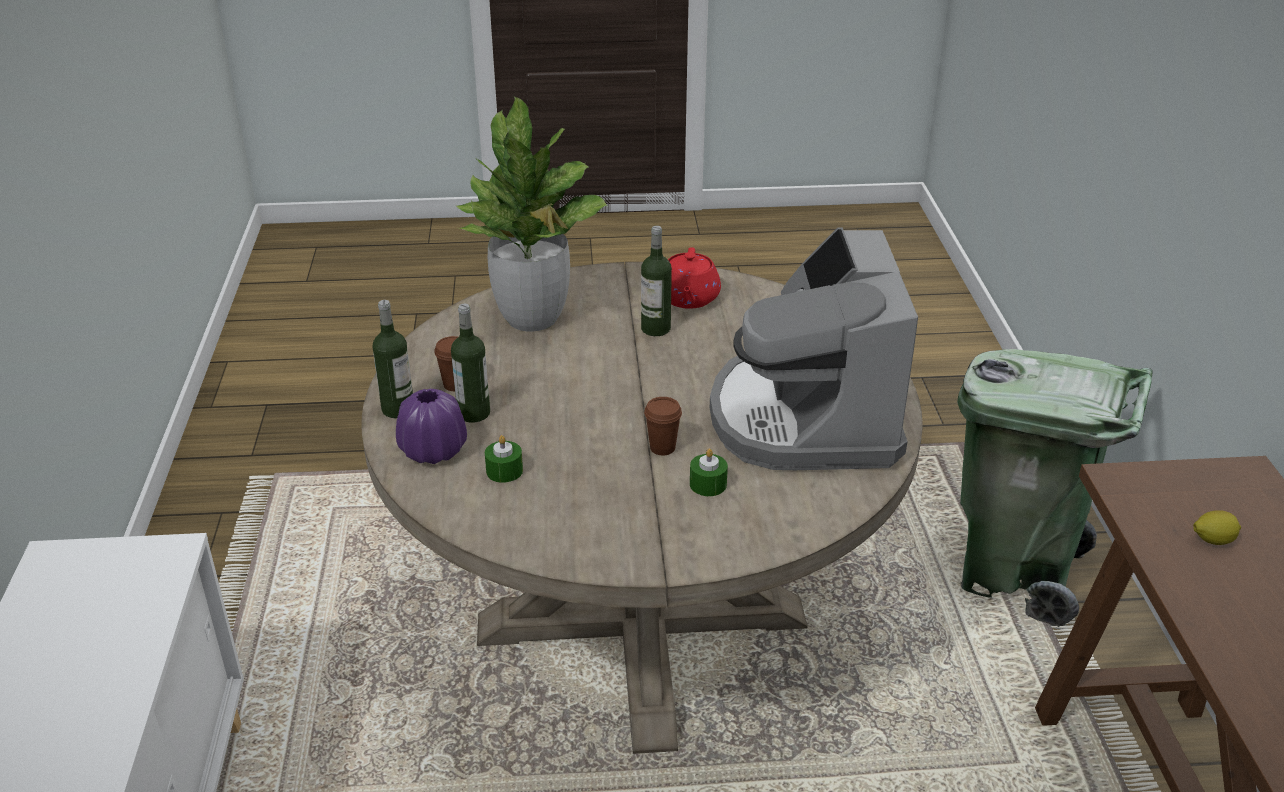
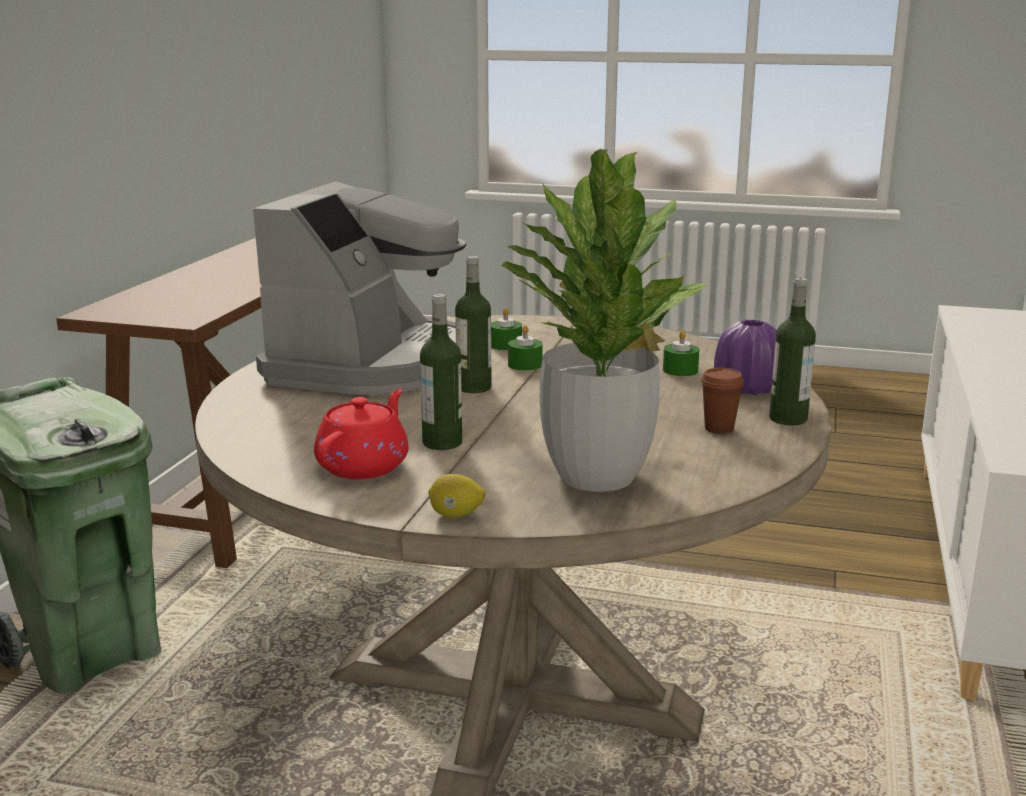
camera: 160 degrees left, 15 degrees down
bottle [451,304,490,423] -> bottle moved to [455,256,491,393]
brown cup [644,397,682,455] -> green candle [508,325,543,371]
lemon [1193,510,1241,545] -> lemon moved to [429,474,485,518]

